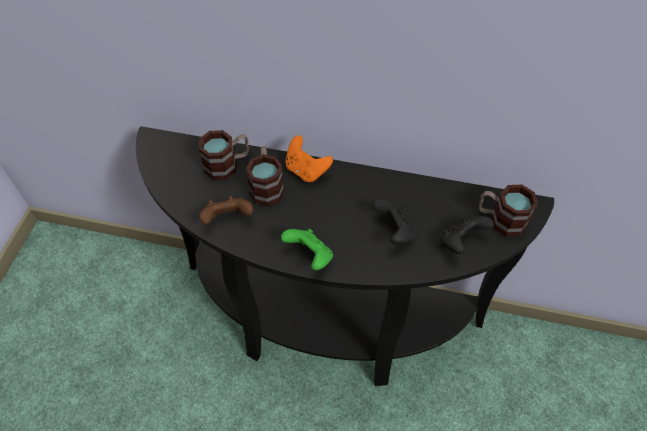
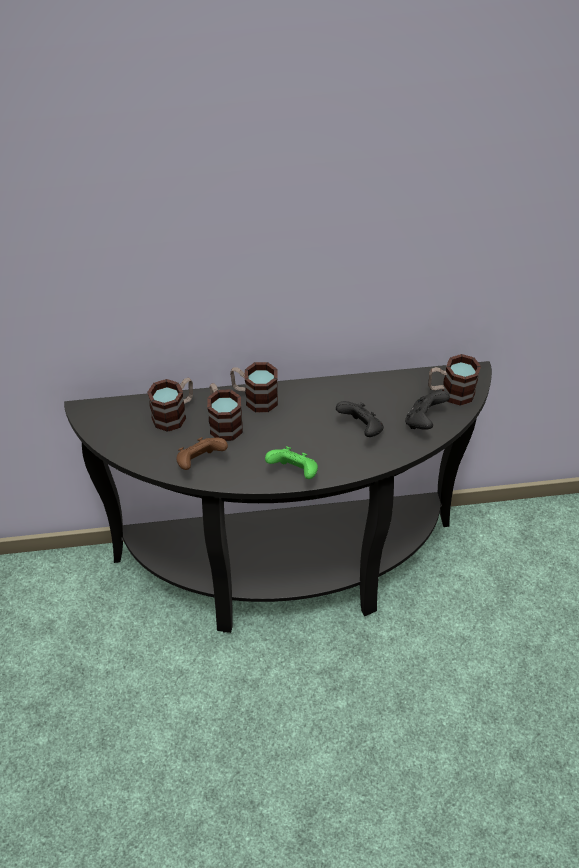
camera: 20 degrees left, 5 degrees down
orange game controller [285,135,333,182] -> mug [230,362,278,412]

